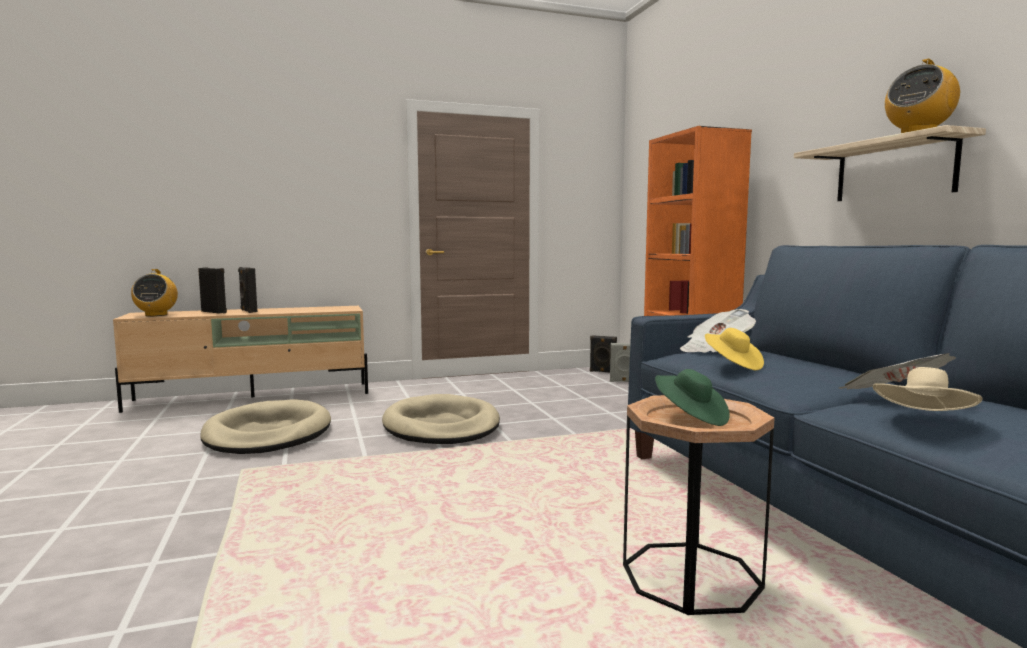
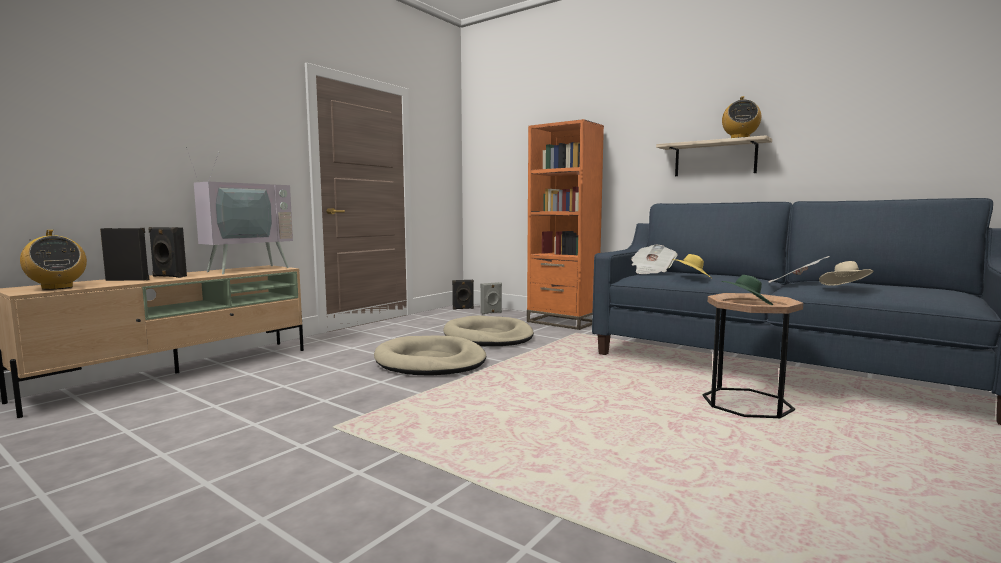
camera: 35 degrees left, 0 degrees up
beige dog bed [200,399,331,454] -> beige dog bed moved to [443,316,534,346]
none -> television [186,147,293,274]

